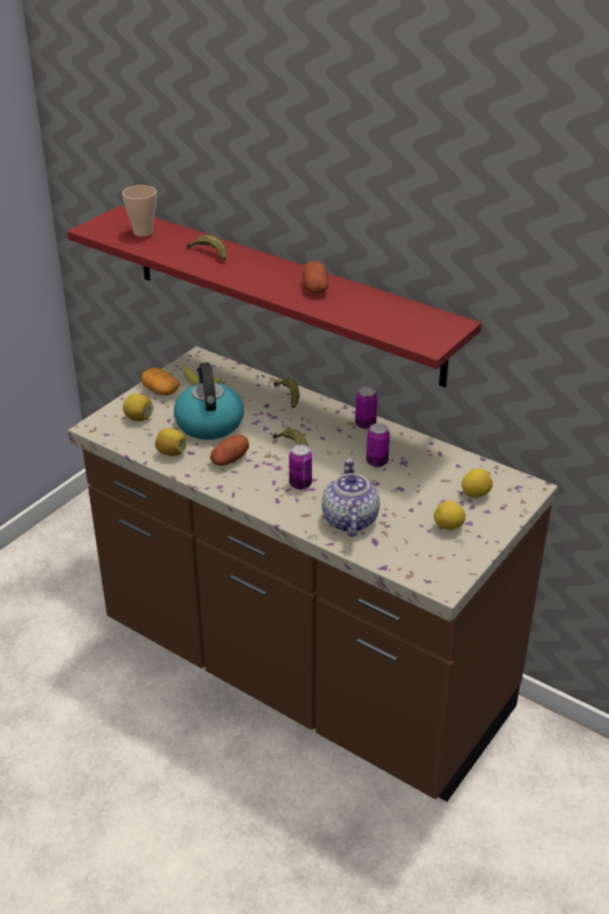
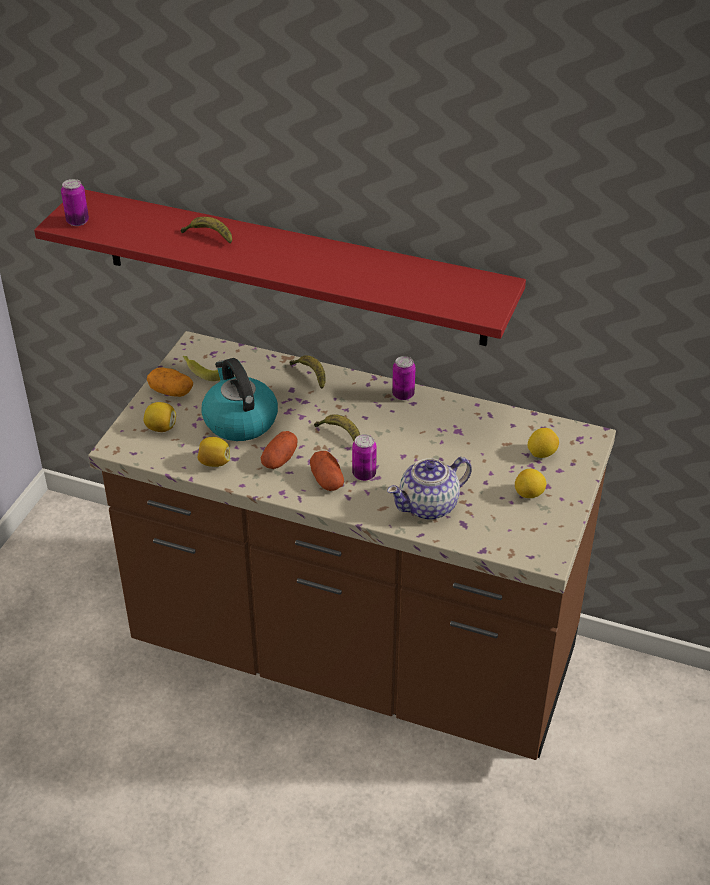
camera: 15 degrees left, 5 degrees up
cup [122,185,157,237] -> none
potato [303,261,329,293] -> potato moved to [310,451,344,491]
teapot [322,459,380,537] -> teapot turned 105 degrees counterclockwise [387,457,471,520]
can [366,423,390,467] -> can moved to [61,179,89,226]

